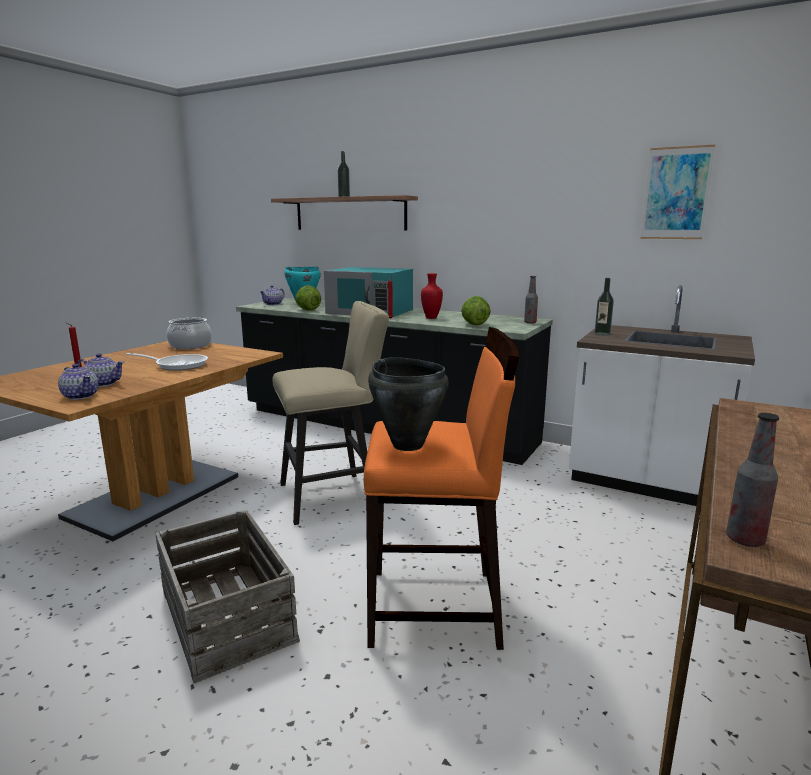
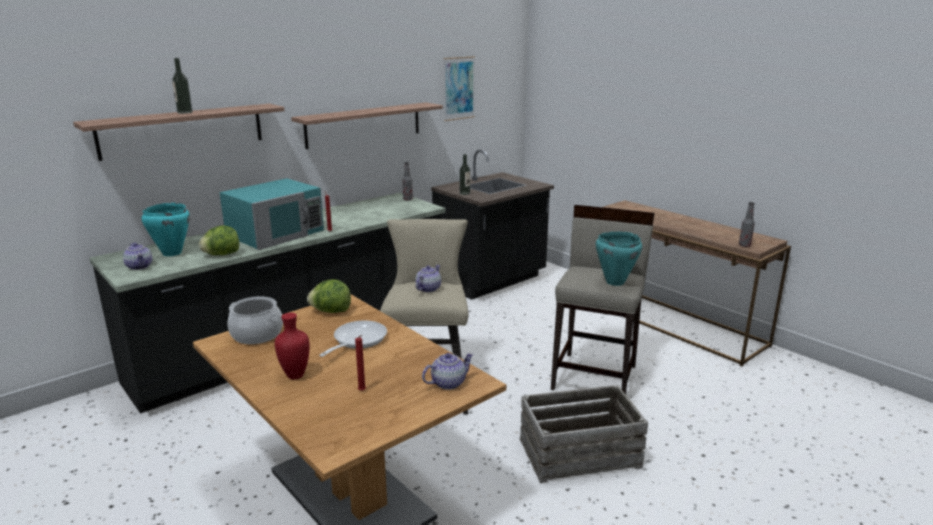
camera: 70 degrees left, 5 degrees up
teapot [77,353,124,387] -> teapot moved to [415,265,441,292]
orange stool [364,327,520,650] -> beige stool [551,205,655,394]
black cooking pot [368,357,449,451] -> turquoise cooking pot [596,232,642,286]
red vase [421,273,443,319] -> red vase moved to [275,313,310,379]
lettuce [461,296,491,326] -> lettuce moved to [307,279,351,313]
white counter [569,285,755,506] -> black counter [431,150,554,300]
none -> shelf [291,102,443,149]

